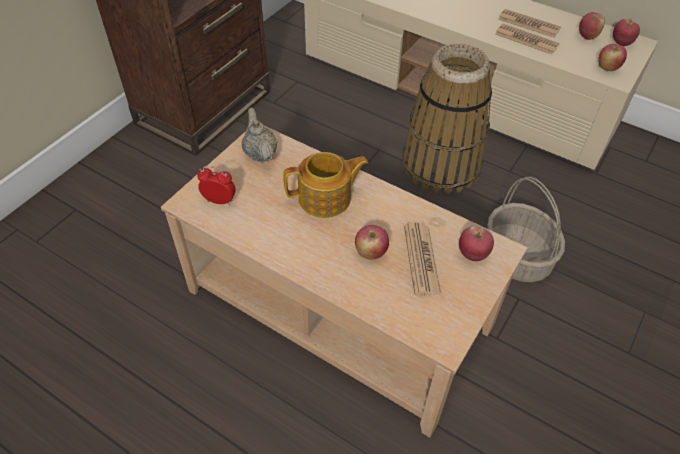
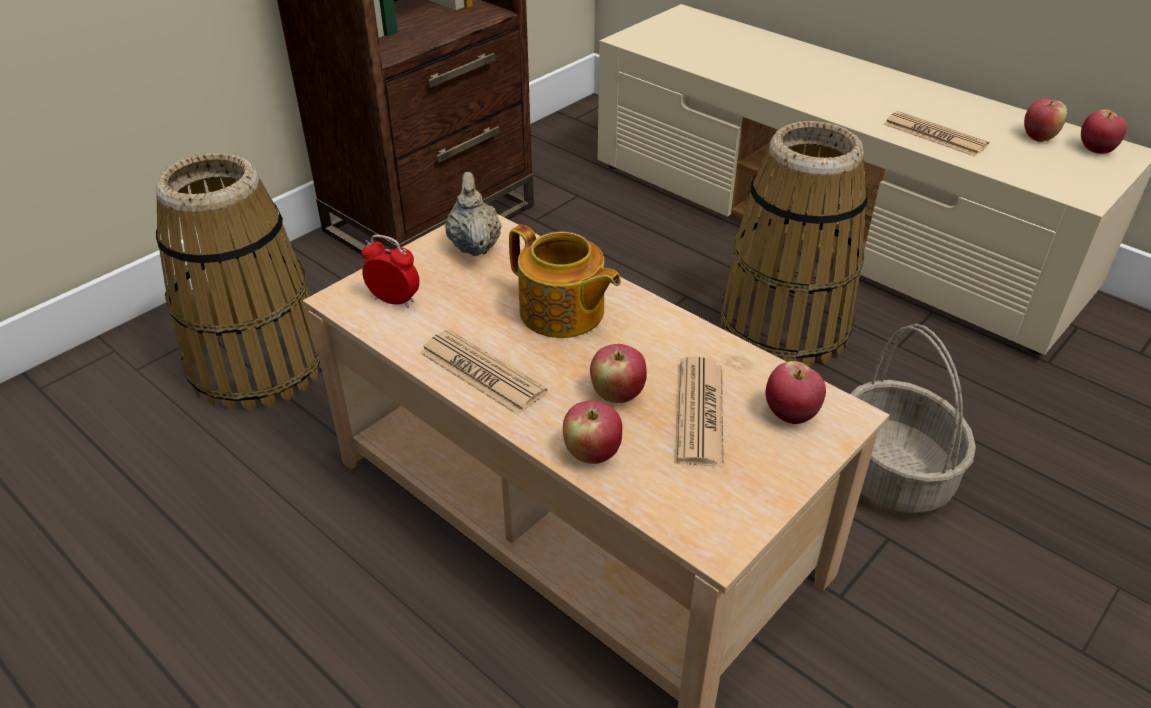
camera: 10 degrees right, 10 degrees down
teapot [283,152,368,218] -> teapot turned 45 degrees clockwise [509,225,621,338]
newspaper [498,9,561,37] -> newspaper moved to [420,329,547,415]
apple [598,44,627,71] -> apple moved to [563,401,622,464]
none -> basket [156,153,322,411]

